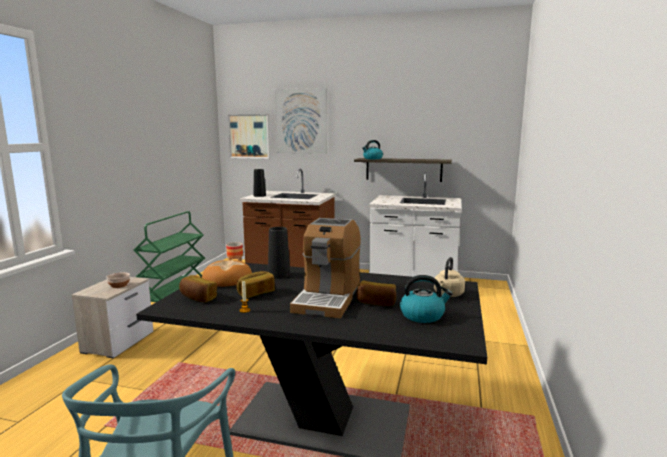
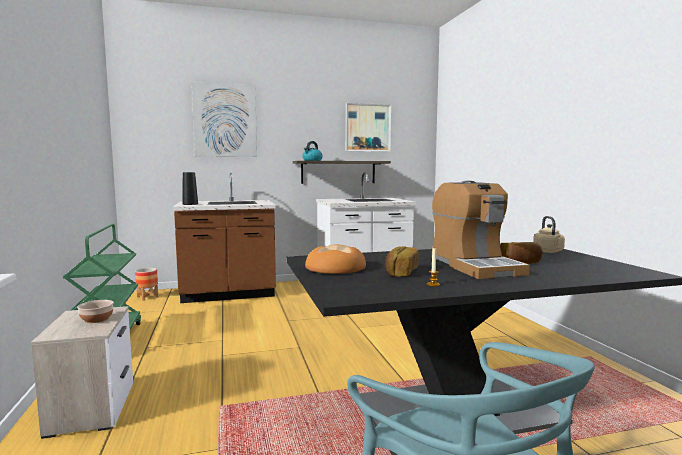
camera: 30 degrees left, 5 degrees down
bread [179,275,217,302] -> none
picture [228,114,270,159] -> picture moved to [346,103,391,152]
black vase [268,227,291,279] -> none
kettle [400,275,453,323] -> none

